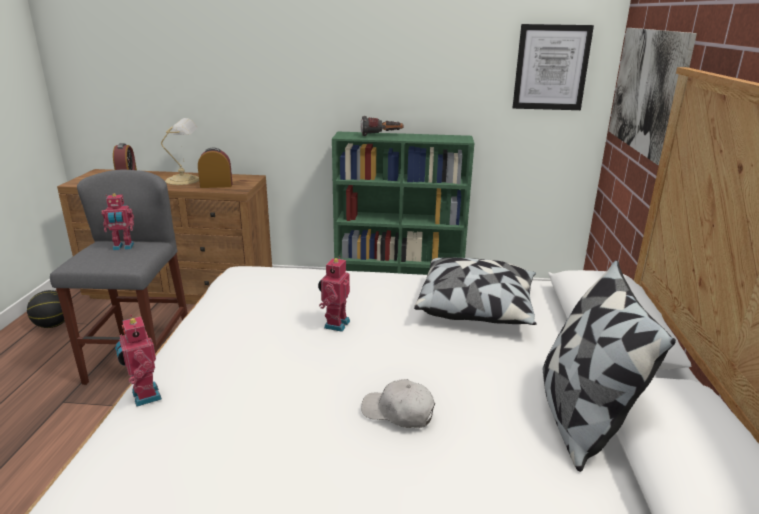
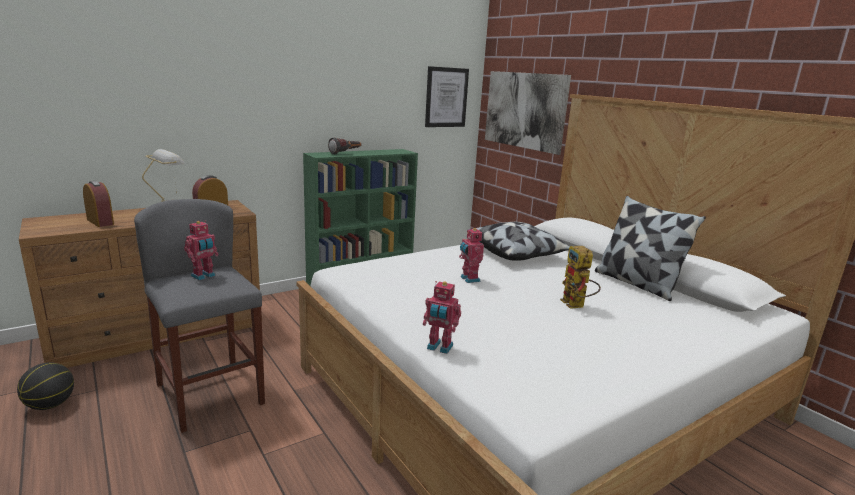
camera: 40 degrees left, 5 degrees down
white cap [361,379,435,428] -> toy robot [560,246,601,309]

